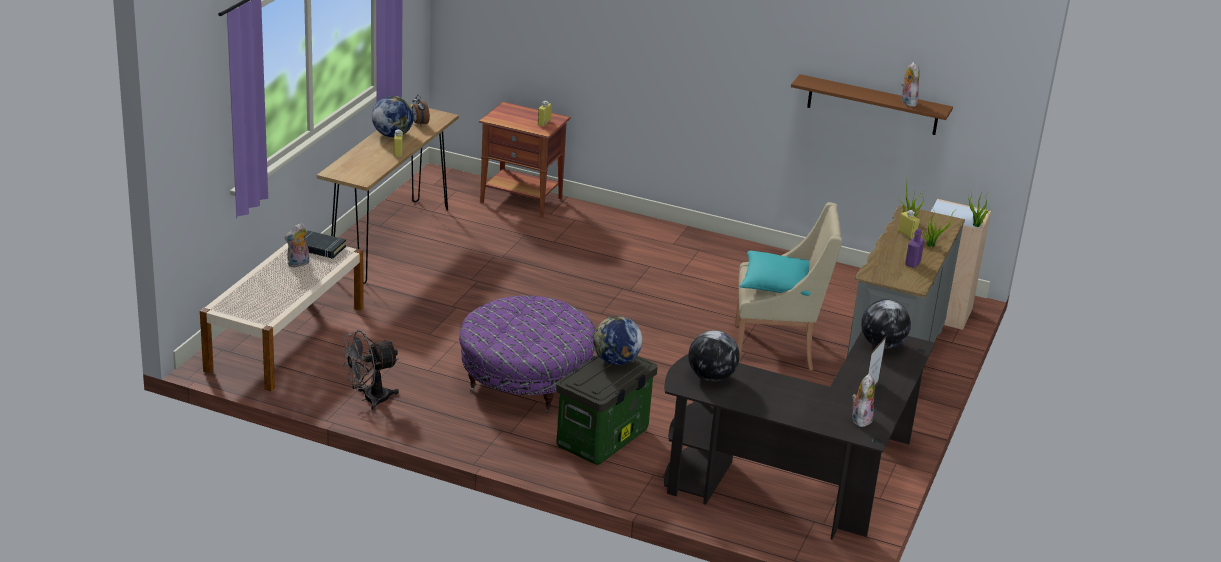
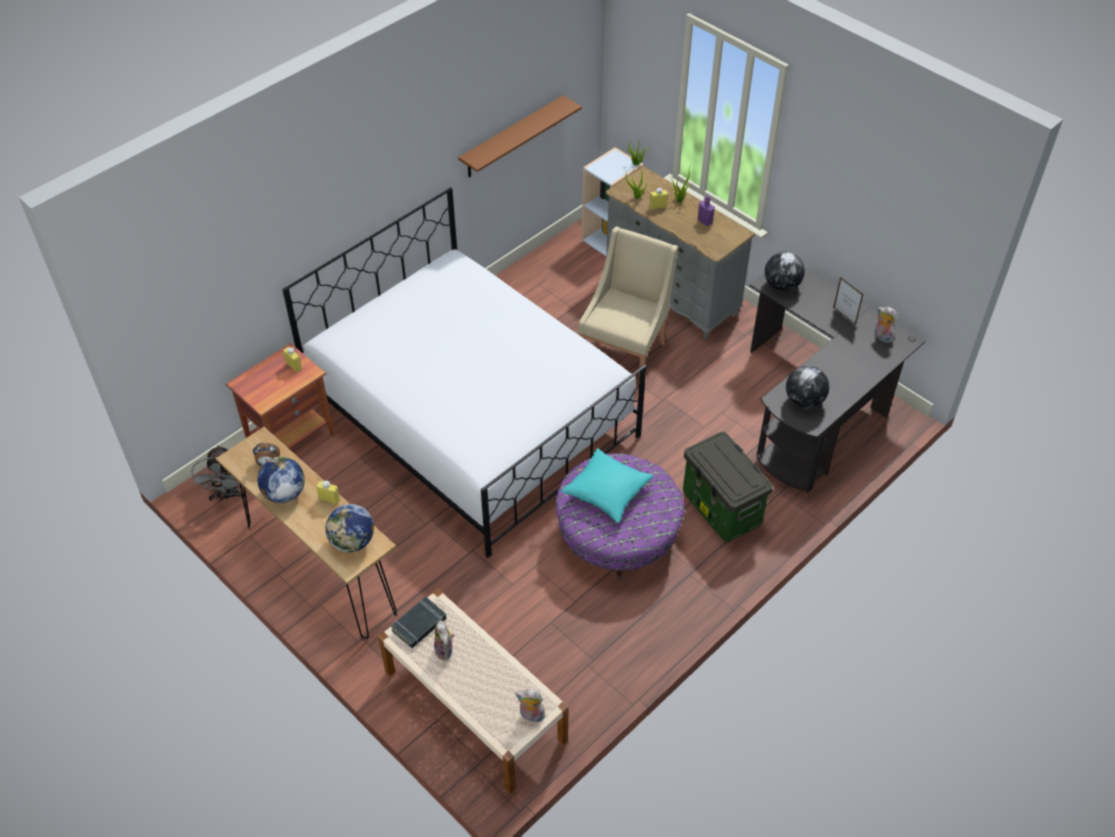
camera: 65 degrees left, 20 degrees up
grey fan [341,330,399,411] -> grey fan moved to [191,445,245,501]
globe [593,316,642,365] -> globe moved to [325,504,374,552]
turquoise pillow [739,251,811,296] -> turquoise pillow moved to [561,448,653,523]
plush toy [901,62,919,107] -> plush toy moved to [515,689,545,722]
none -> white bed [282,187,646,558]

